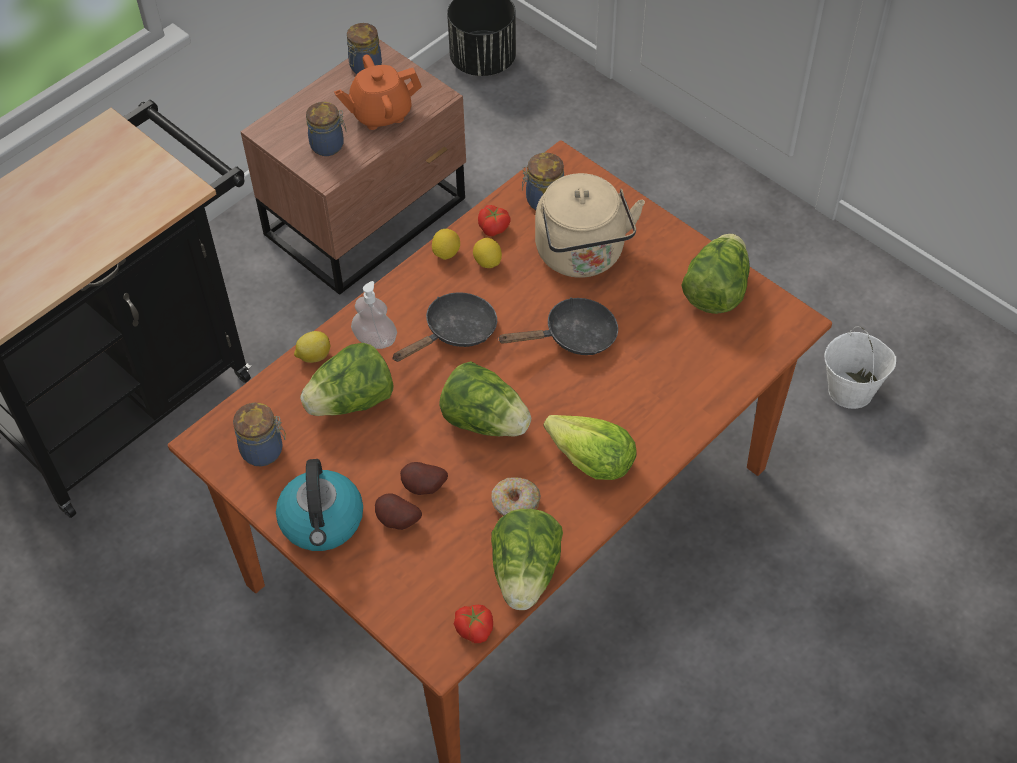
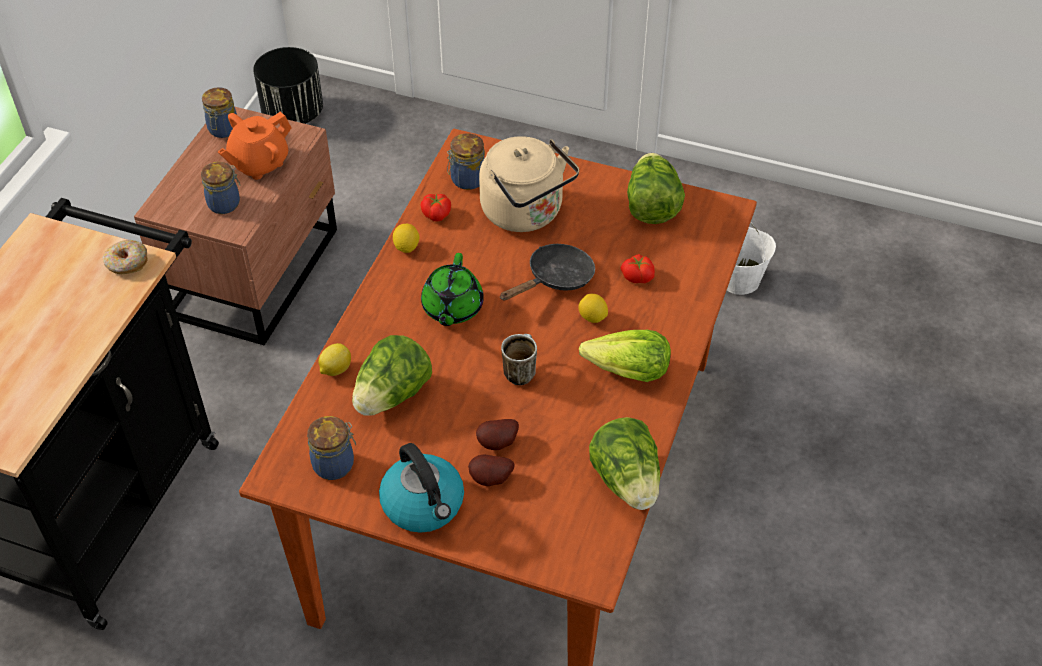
camera: 25 degrees left, 5 degrees down
soap dispenser [351,281,397,349] -> none
black frying pan [392,292,497,362] -> green teapot [421,253,484,326]
lettuce [439,361,531,437] -> mug [501,334,537,385]
tomato [454,605,493,643] -> tomato moved to [621,254,655,283]
lemon [473,238,502,268] -> lemon moved to [579,294,608,323]
donut [491,477,541,516] -> donut moved to [103,240,148,274]

